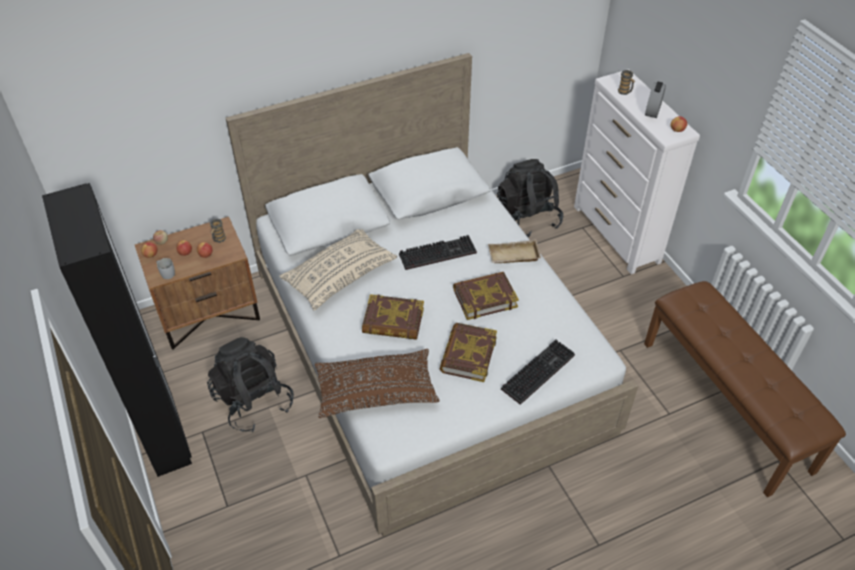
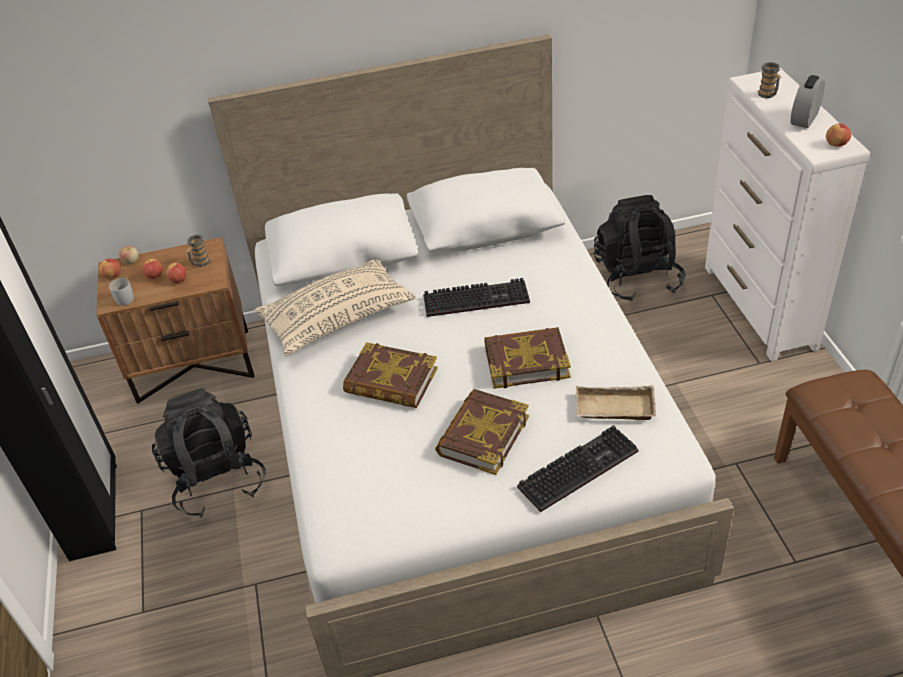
camera: 15 degrees right, 5 degrees down
brown pillow [315,349,440,418] -> none
beige tray [488,239,541,263] -> beige tray moved to [576,385,656,420]

